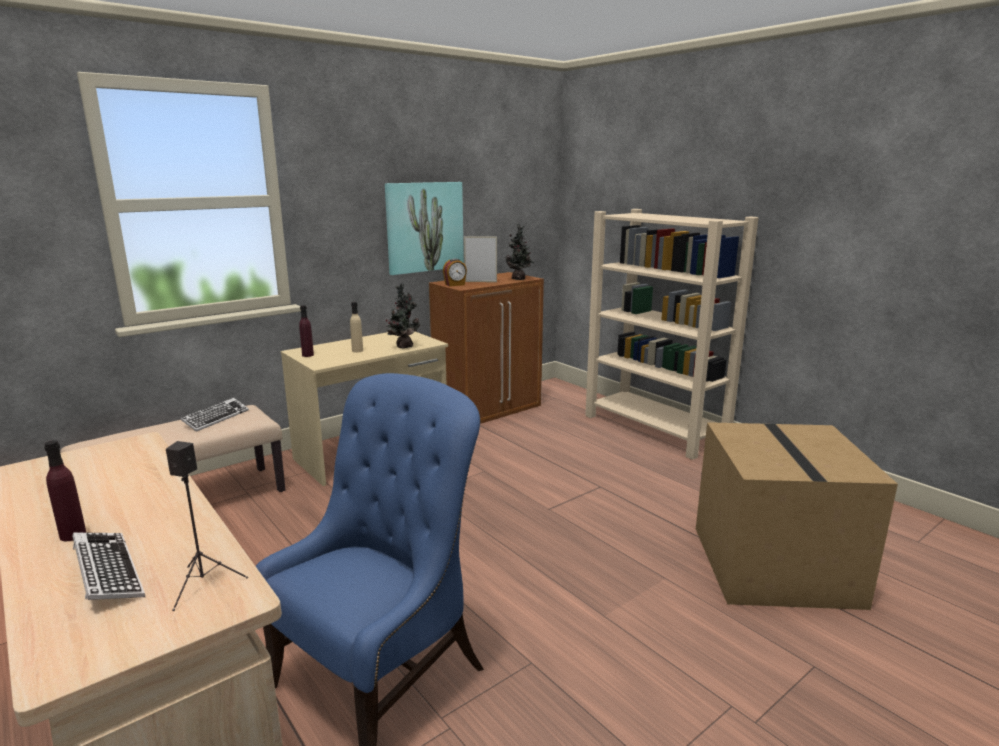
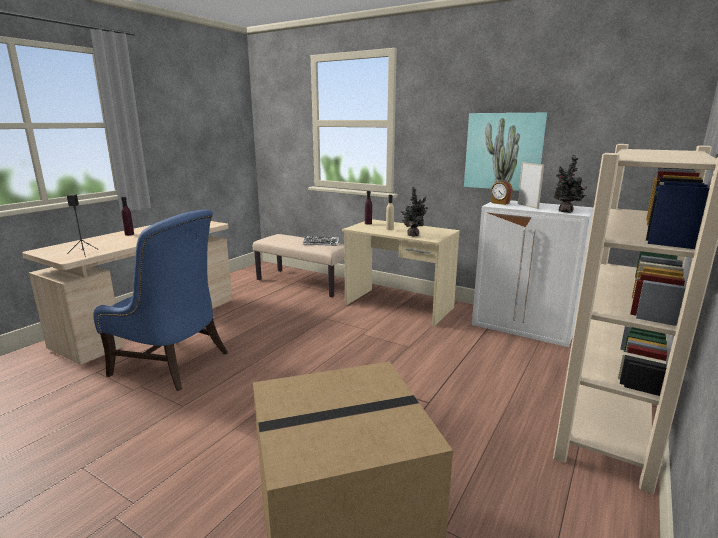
camera: 70 degrees right, 0 degrees up
keyboard [72,533,145,600] -> none
brown cabinet [429,272,544,424] -> white cabinet [472,200,594,347]

